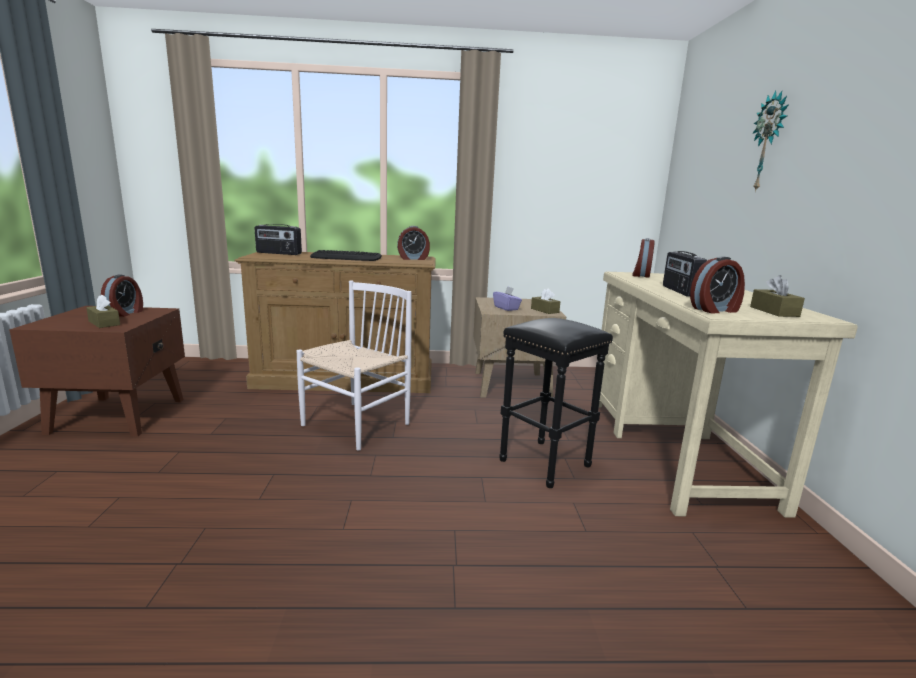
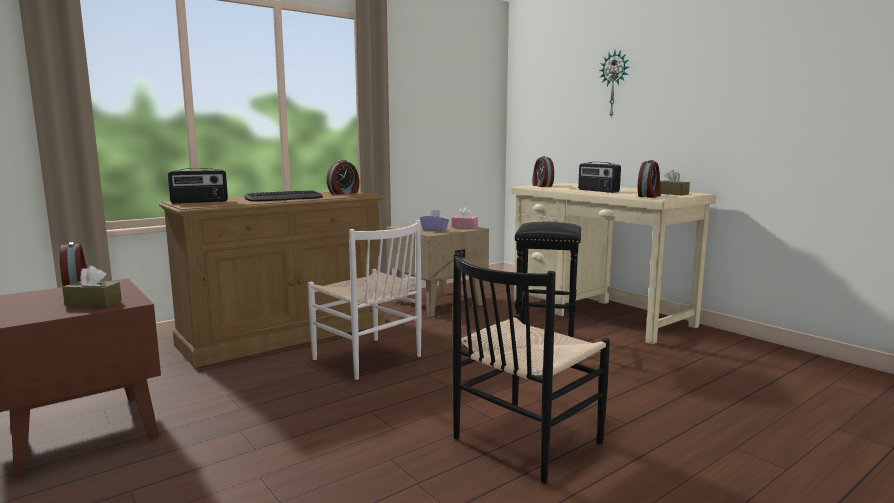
camera: 35 degrees left, 5 degrees down
white chair [297,281,411,451] -> white chair turned 135 degrees clockwise [308,220,422,380]
brown tissue box [531,288,560,314] -> pink tissue box [452,207,478,229]
none -> black chair [453,253,610,484]

